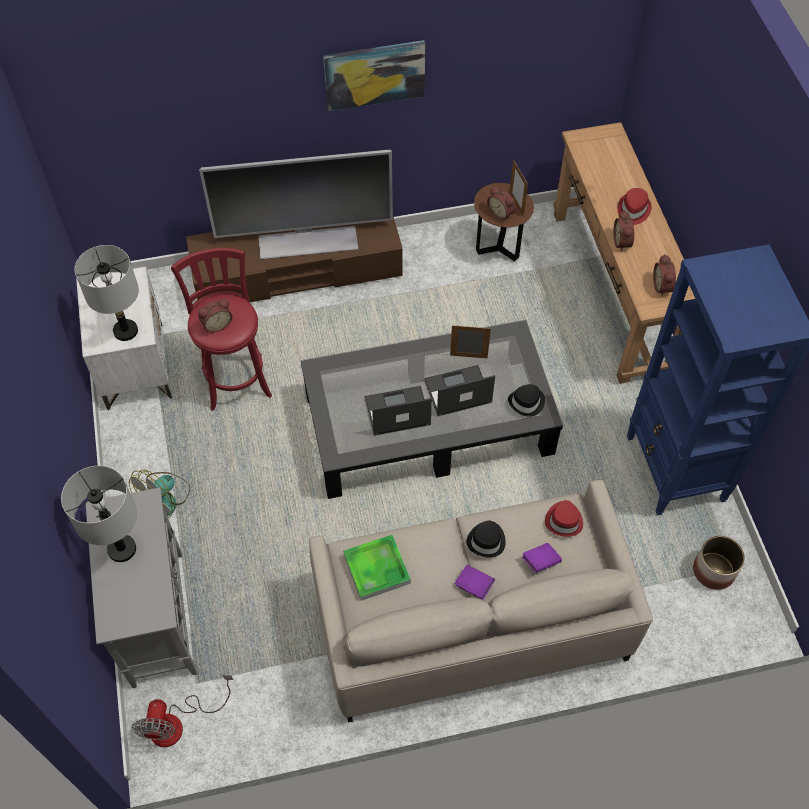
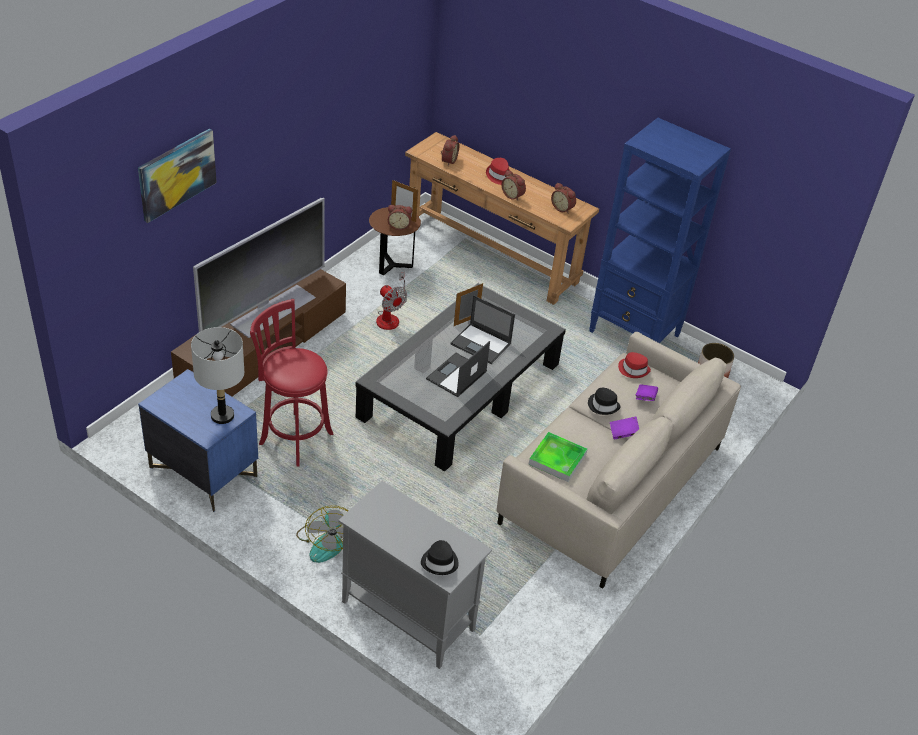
camera: 45 degrees left, 15 degrees down
grey table lamp [61,466,137,562] -> none
white nightstand [76,267,172,410] -> blue nightstand [138,369,258,512]
fan [132,675,233,747] -> fan moved to [376,272,407,330]
alarm clock [198,299,233,332] -> alarm clock moved to [441,135,459,166]
picture [323,40,425,111] -> picture moved to [138,129,217,223]
laptop [424,365,495,416] -> laptop turned 90 degrees counterclockwise [451,295,515,364]
black hat [508,384,545,416] -> black hat moved to [421,540,459,575]

